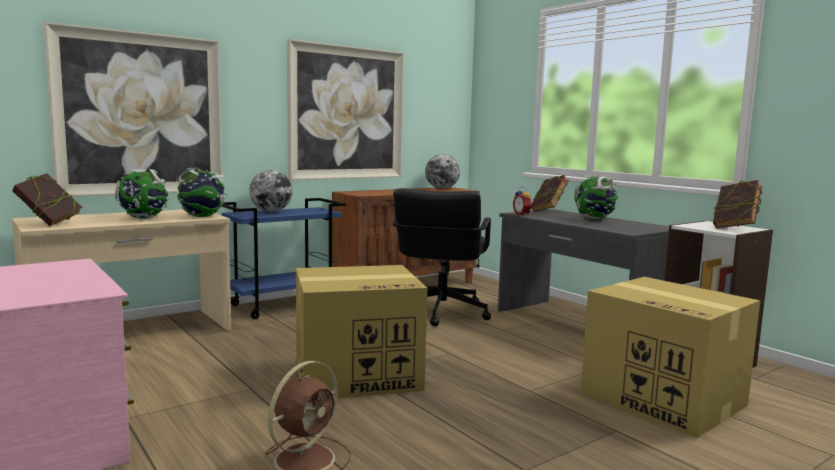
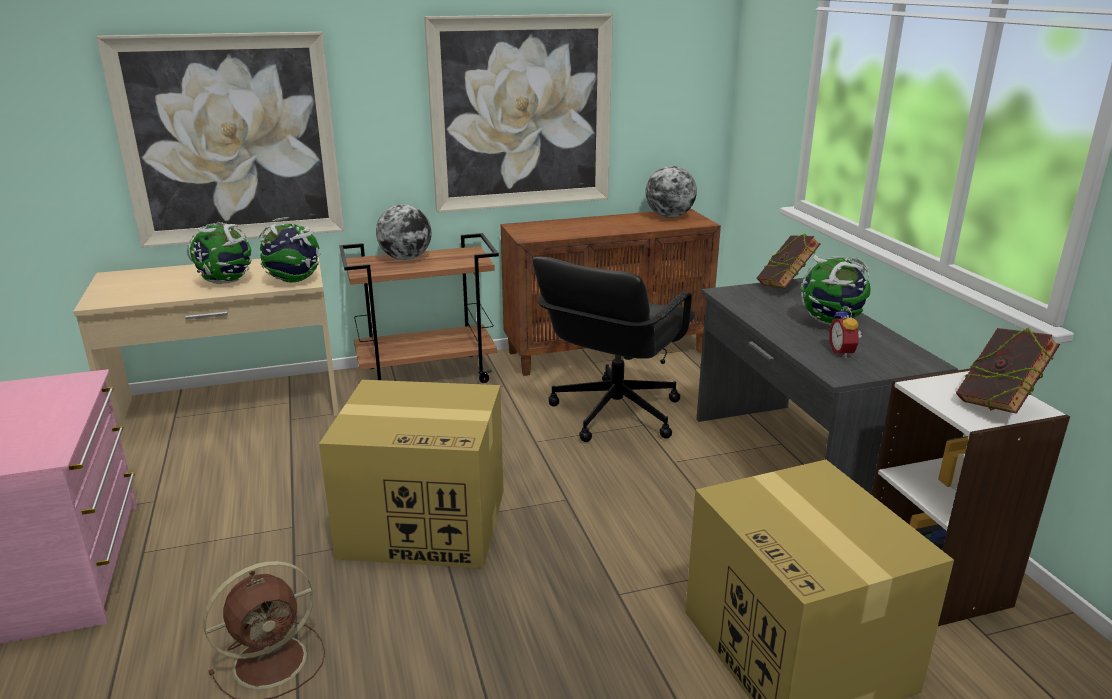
camera: 20 degrees right, 15 degrees up
book [12,173,82,226] -> none
blue cart [222,198,346,319] -> brown cart [339,233,499,383]
alarm clock [513,187,532,216] -> alarm clock moved to [829,306,862,358]

